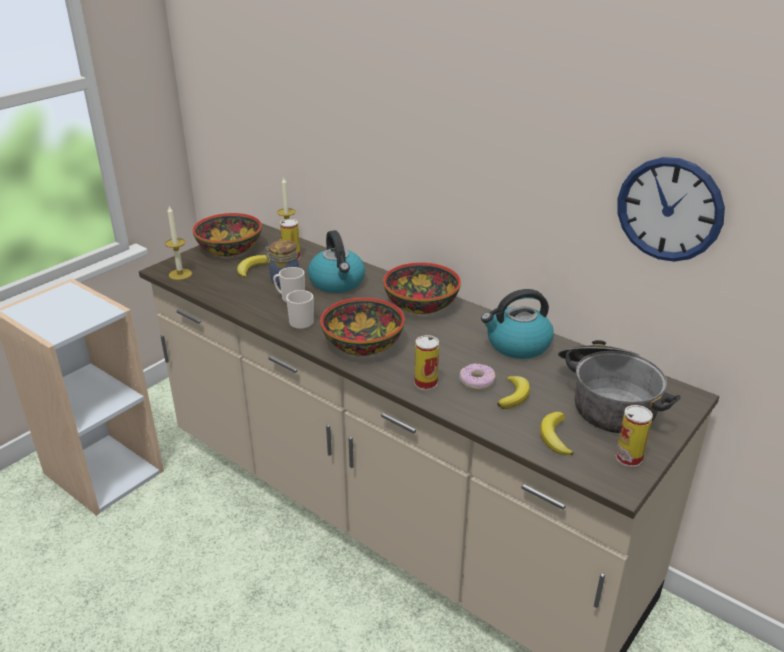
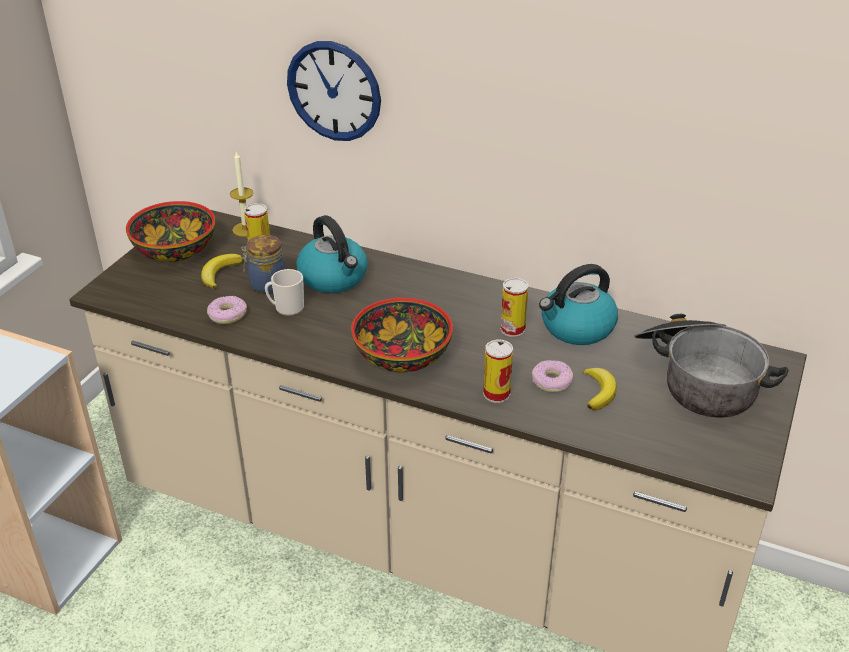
camera: 15 degrees left, 5 degrees up
candle [165,206,192,280] -> none
mug [286,290,314,329] -> none
bowl [383,262,461,314] -> none
banana [540,412,574,456] -> none
can [616,405,653,467] -> can moved to [501,278,528,337]
wall clock [617,157,725,262] -> wall clock moved to [287,41,381,141]
none -> donut [207,296,247,324]

